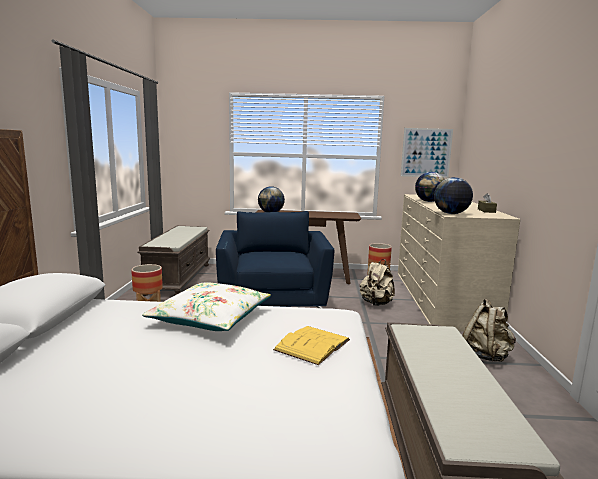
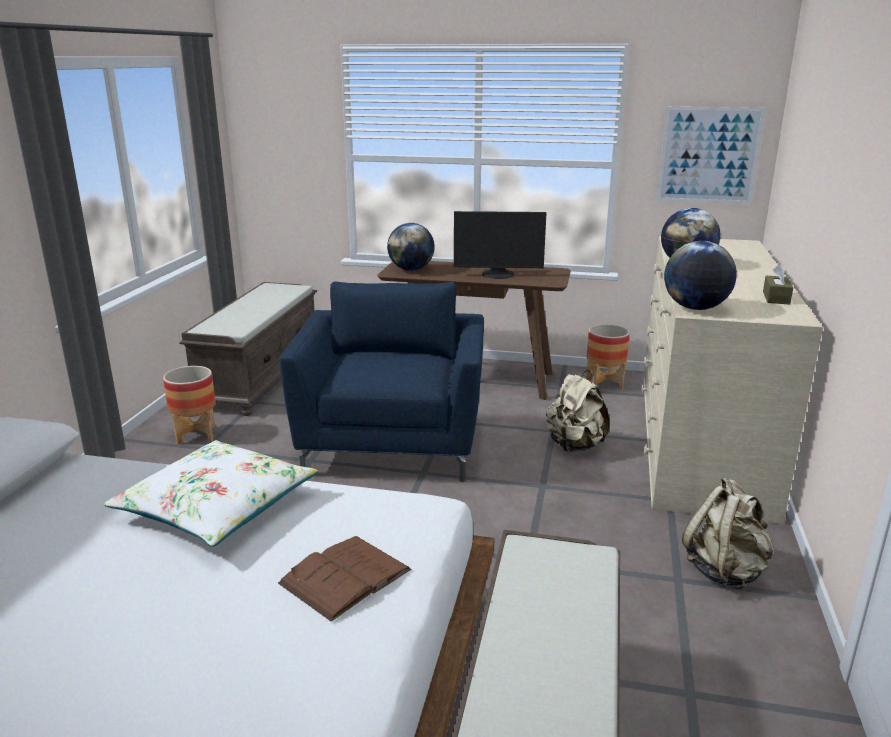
camera: 10 degrees right, 10 degrees up
yellow book [273,326,350,365] -> brown book [278,536,411,622]
none -> monitor [454,211,547,279]

